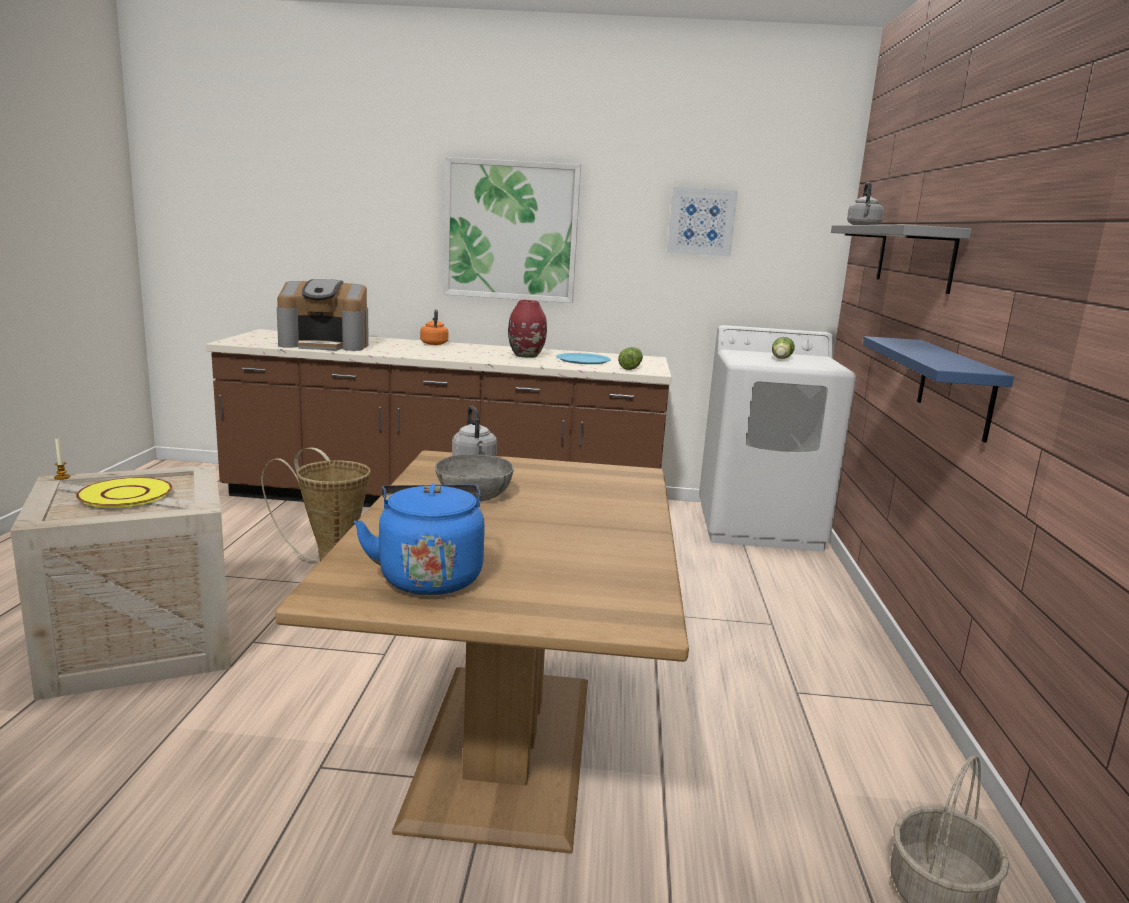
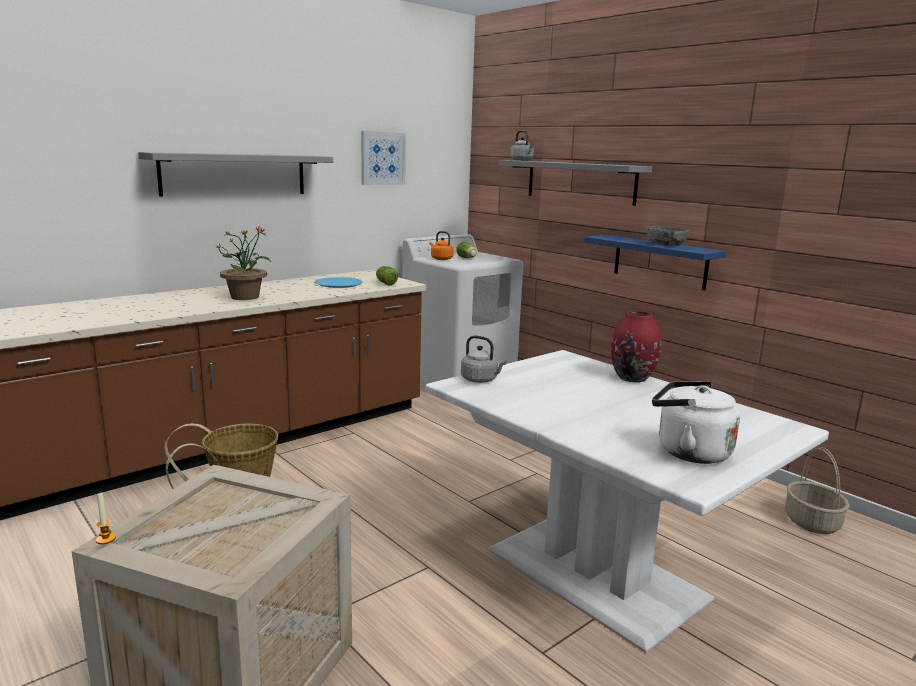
camera: 45 degrees left, 0 degrees up
yellow plate [76,477,172,508] -> none
brown dining table [275,450,689,853] -> white dining table [425,350,829,653]
coffee machine [277,279,369,351] -> none
blue kettle [354,484,485,595] -> white kettle [652,381,740,464]
orange kettle [420,309,448,345] -> orange kettle moved to [429,231,454,260]
grey bowl [435,454,514,501] -> grey bowl moved to [646,226,689,246]
picture [443,157,581,303] -> grey shelf [138,152,333,196]
red vase [508,300,547,358] -> red vase moved to [611,311,661,382]
none -> potted plant [217,225,271,300]

